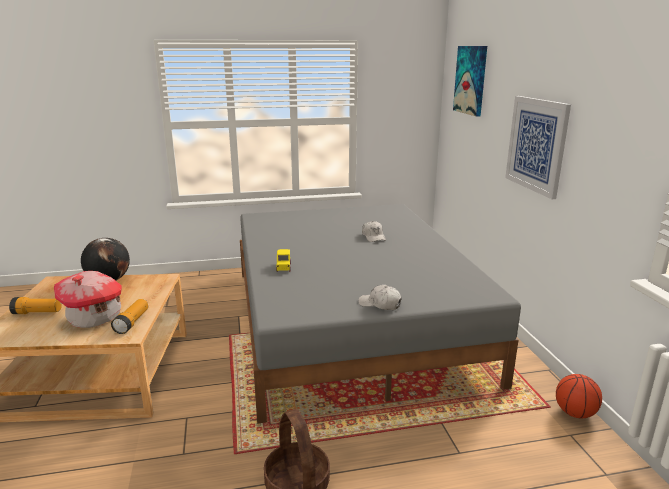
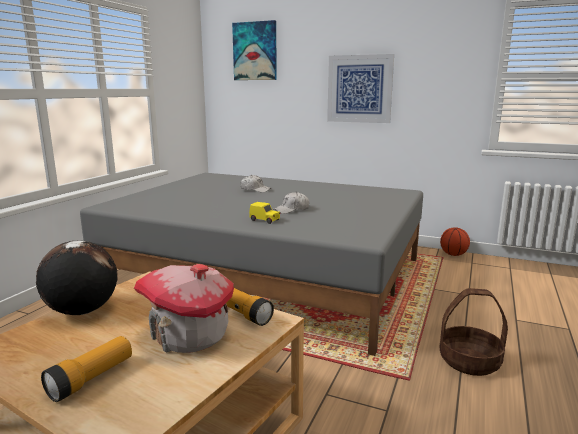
camera: 55 degrees left, 5 degrees down
white cap [358,285,402,310] -> white cap moved to [273,192,309,214]

